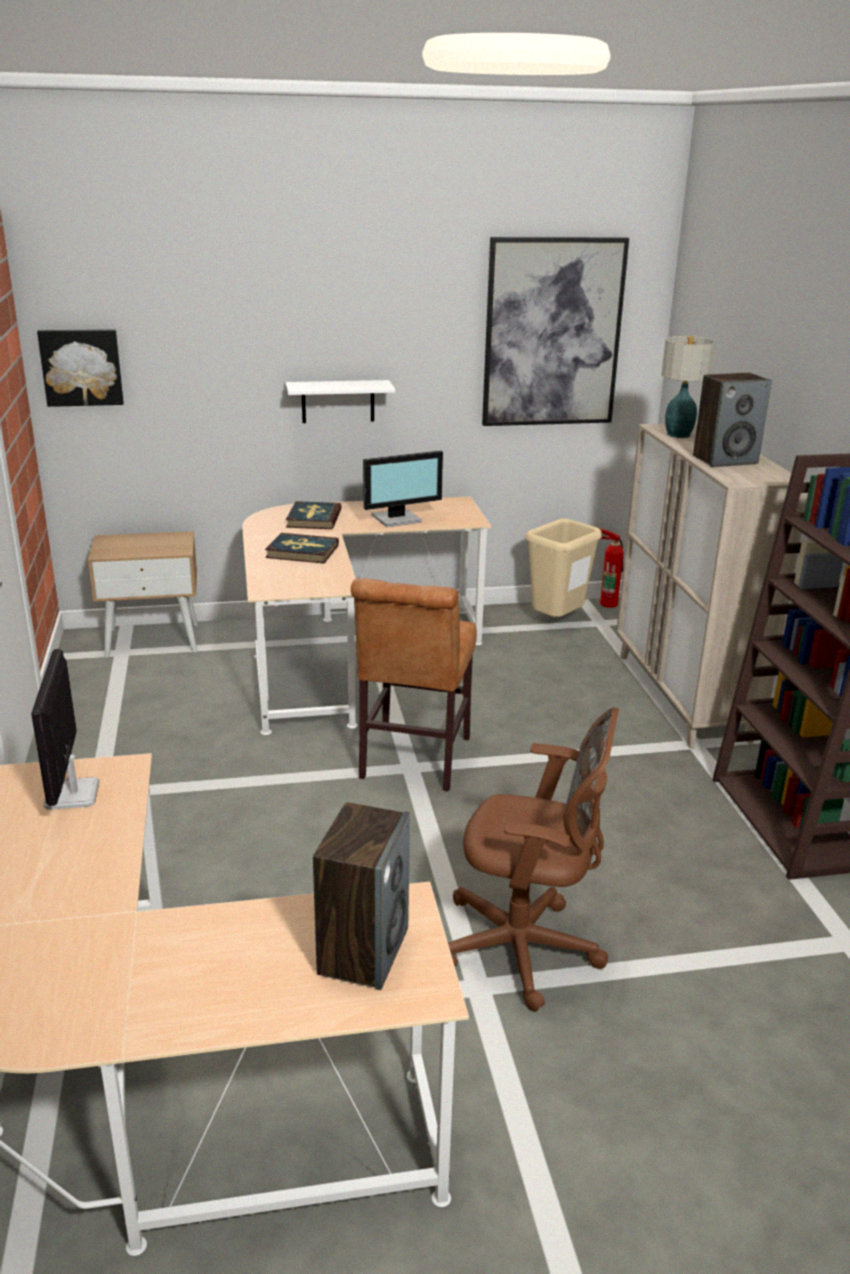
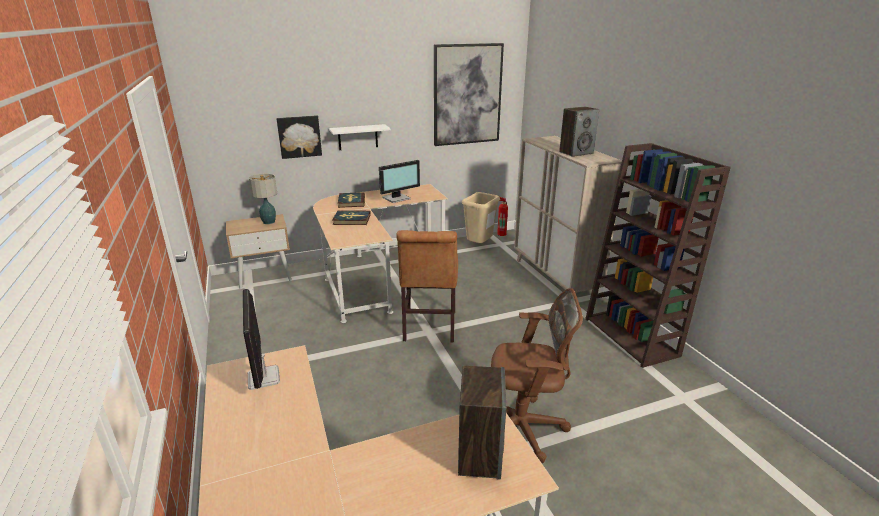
camera: 10 degrees left, 0 degrees up
picture [37,329,124,407] -> picture moved to [276,115,322,159]
table lamp [661,336,716,438] -> table lamp moved to [249,173,277,224]

